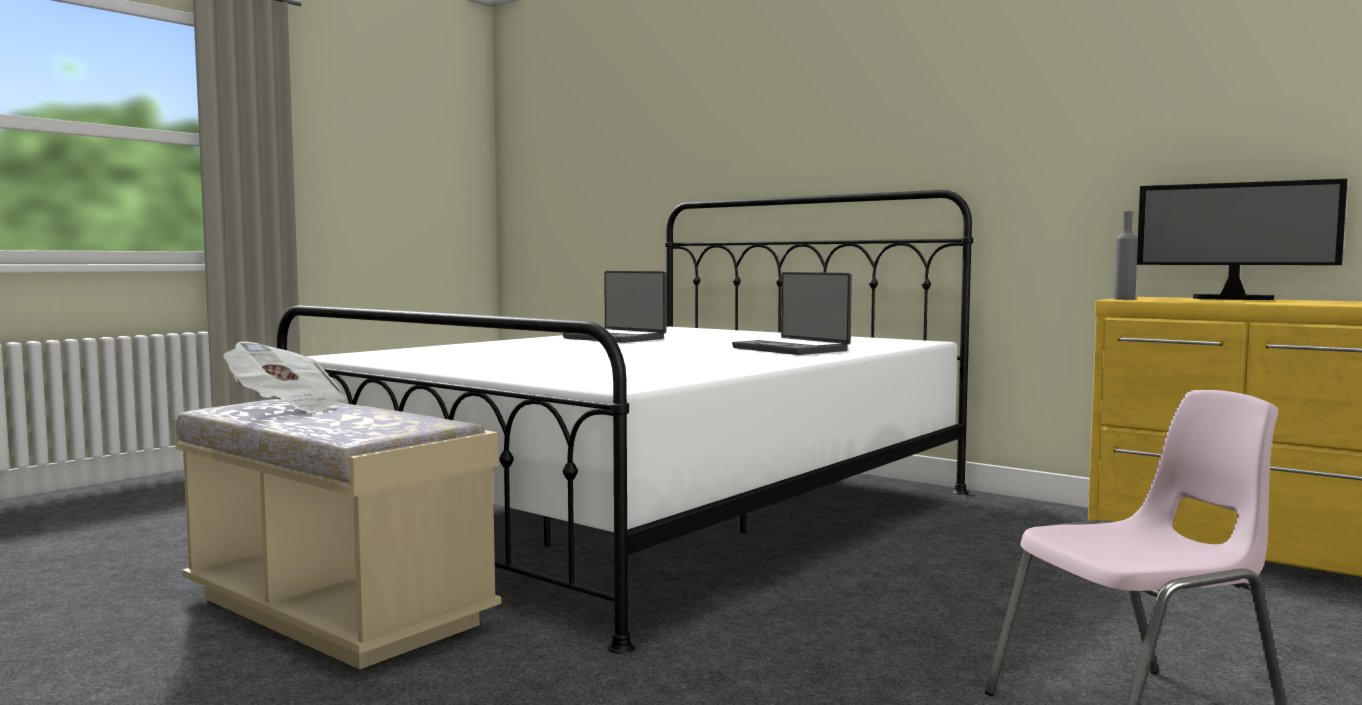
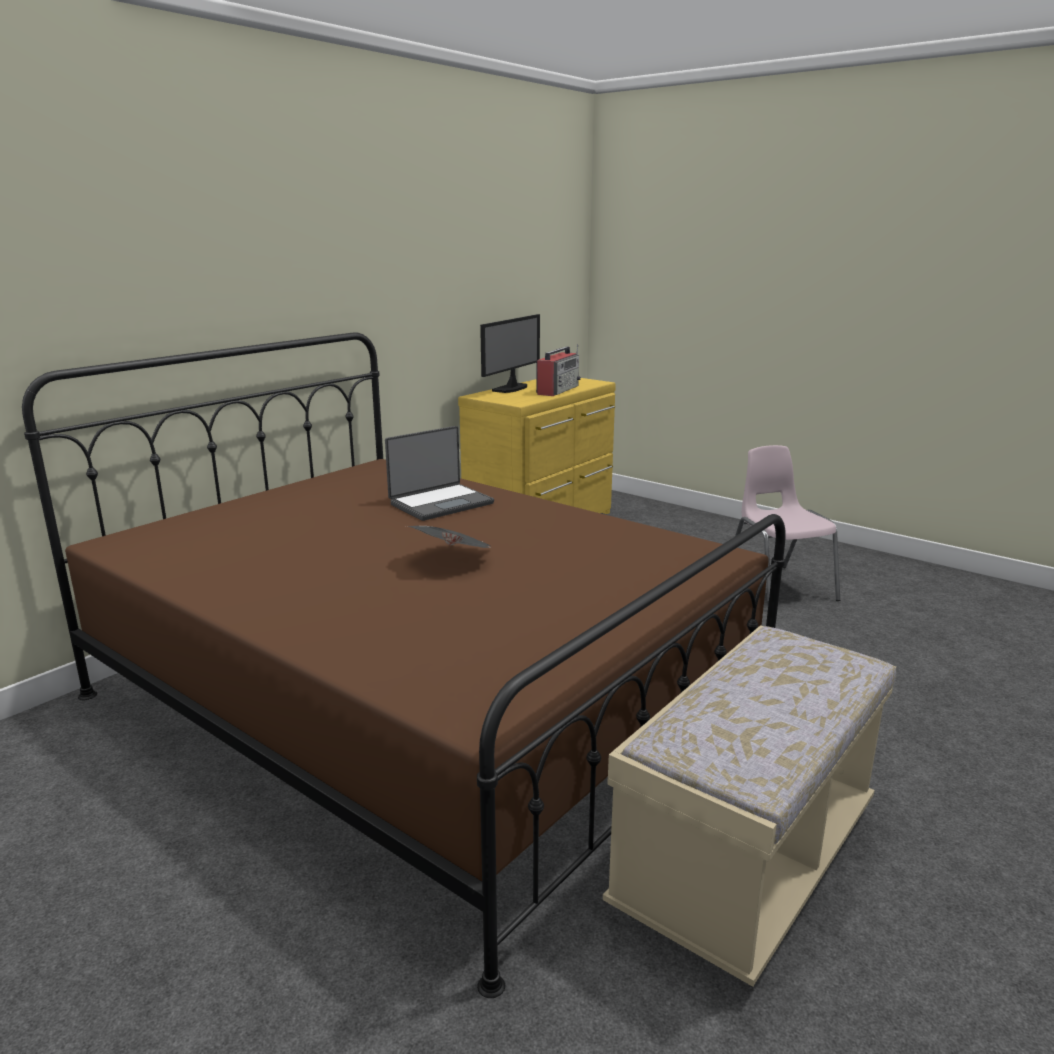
camera: 90 degrees left, 15 degrees up
newspaper [223,342,347,413] -> newspaper moved to [405,526,490,548]
white bed [277,190,973,654] -> brown bed [22,332,786,998]
laptop [563,271,667,343] -> none
grey bottle [1113,211,1138,300] -> none
none -> radio [536,344,581,396]

